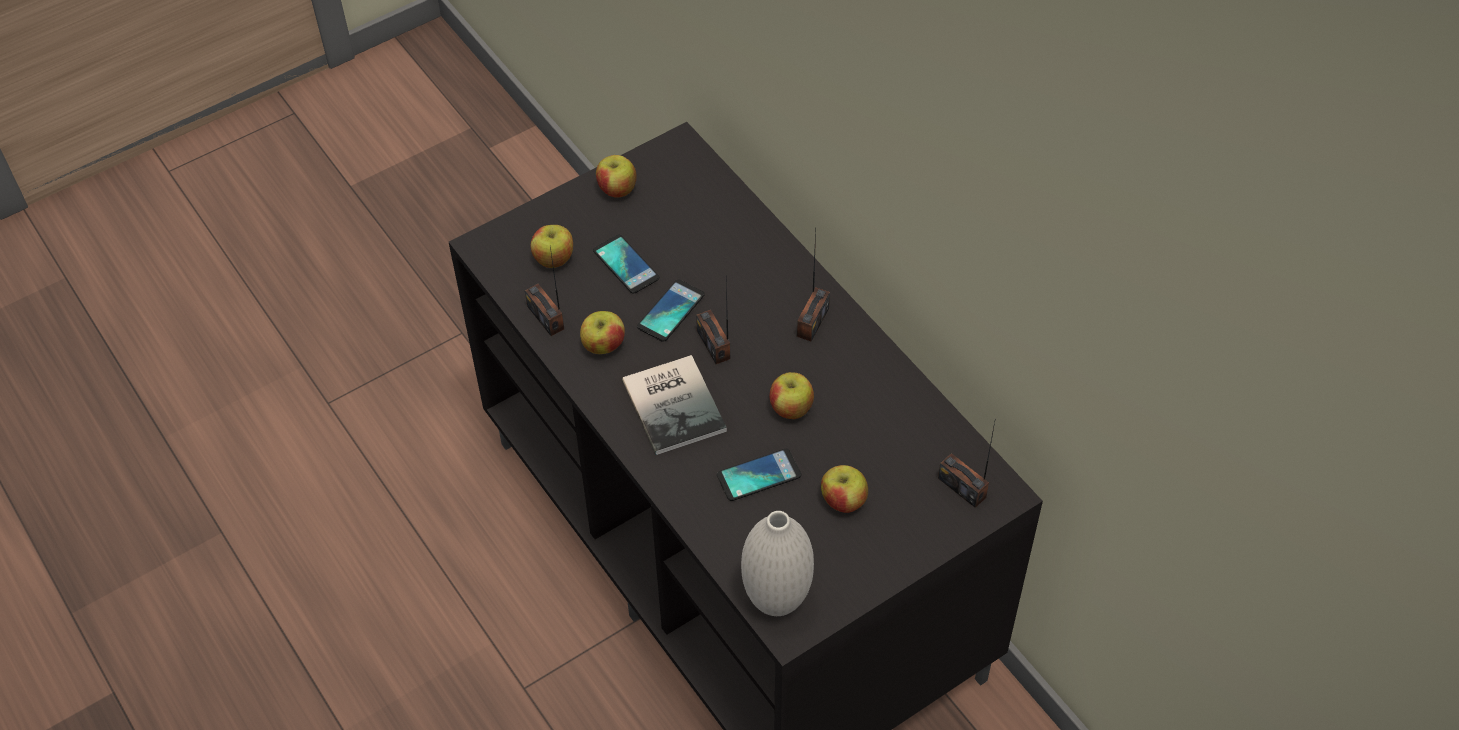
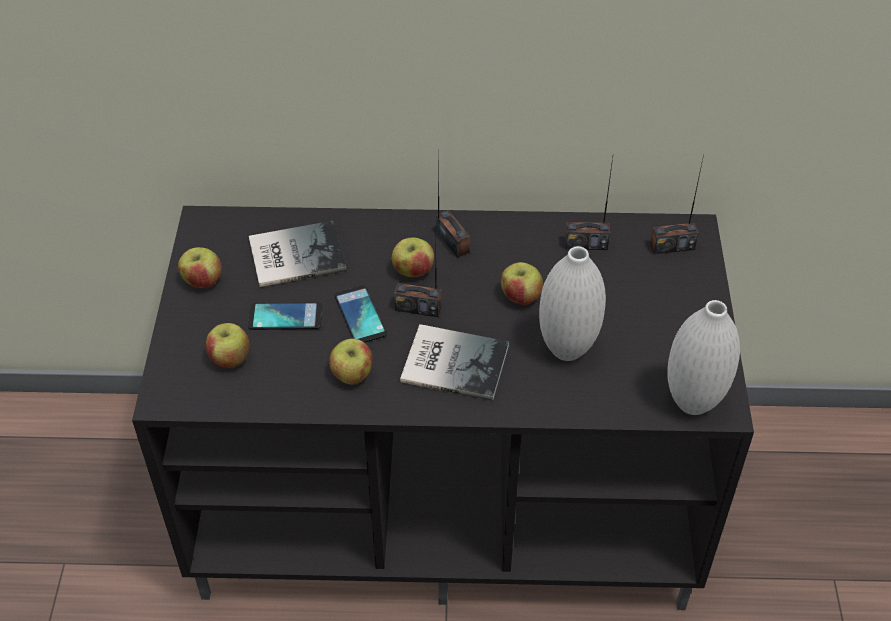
camera: 55 degrees left, 5 degrees down
radio [525,247,564,336] -> radio moved to [565,158,613,250]
phone [717,449,801,501] -> white vase [539,246,606,361]
apple [821,465,868,513] -> apple moved to [392,237,434,277]
none -> book [249,221,347,287]

